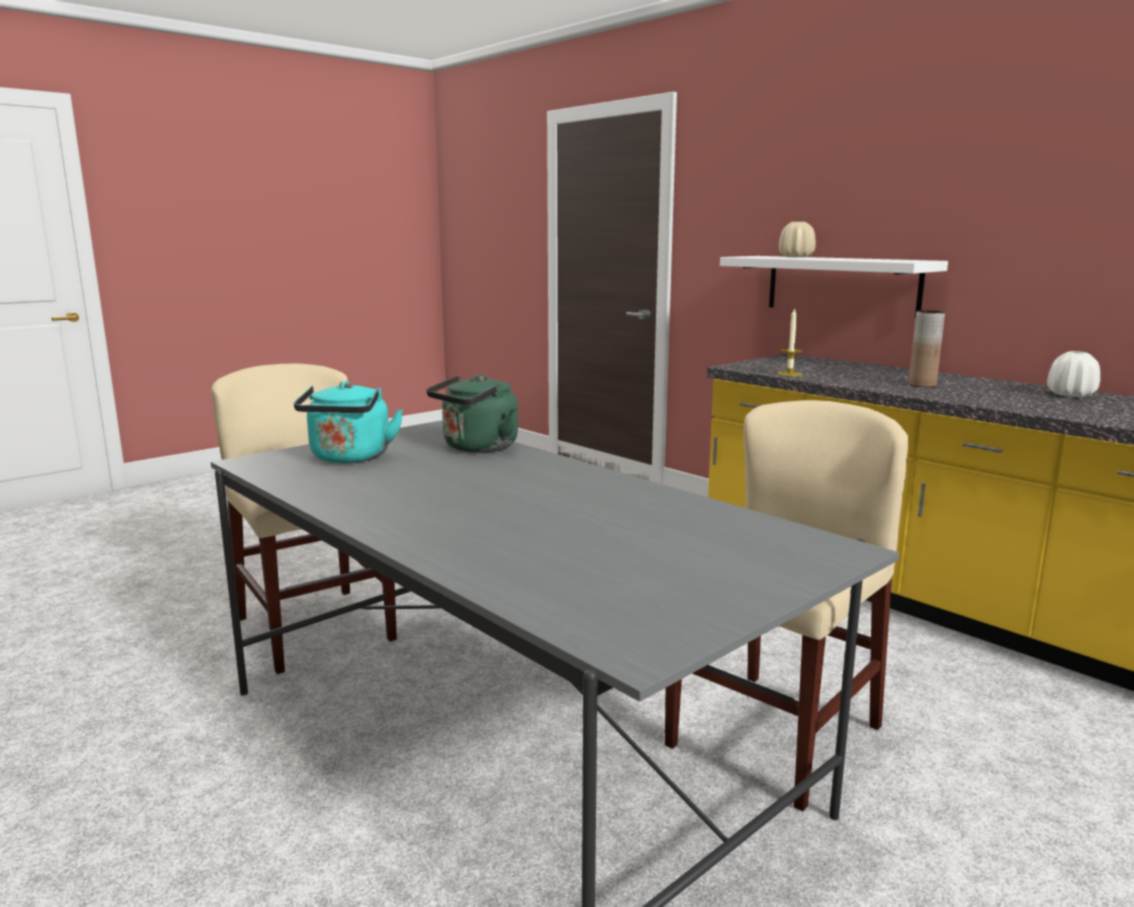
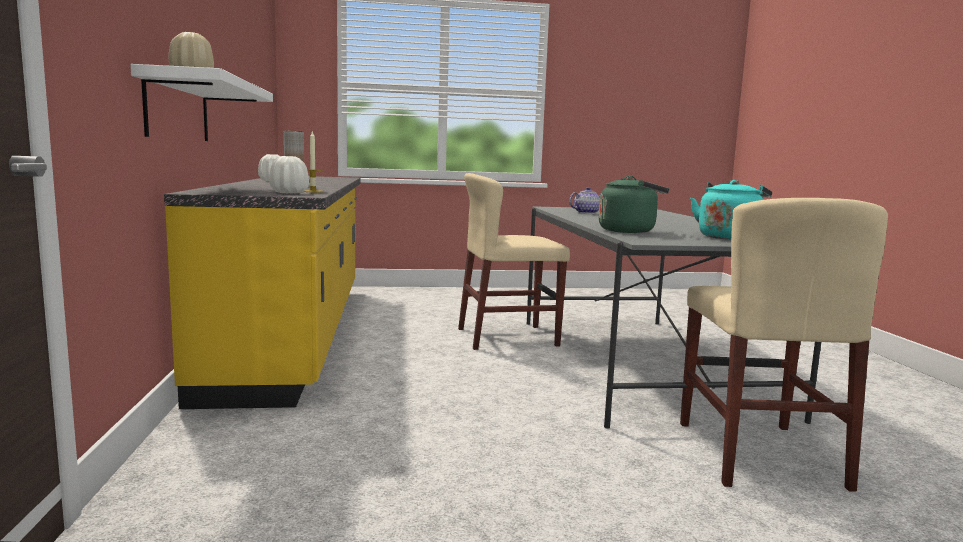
camera: 145 degrees left, 5 degrees down
none -> white vase [269,156,309,194]
none -> teapot [569,187,600,214]

